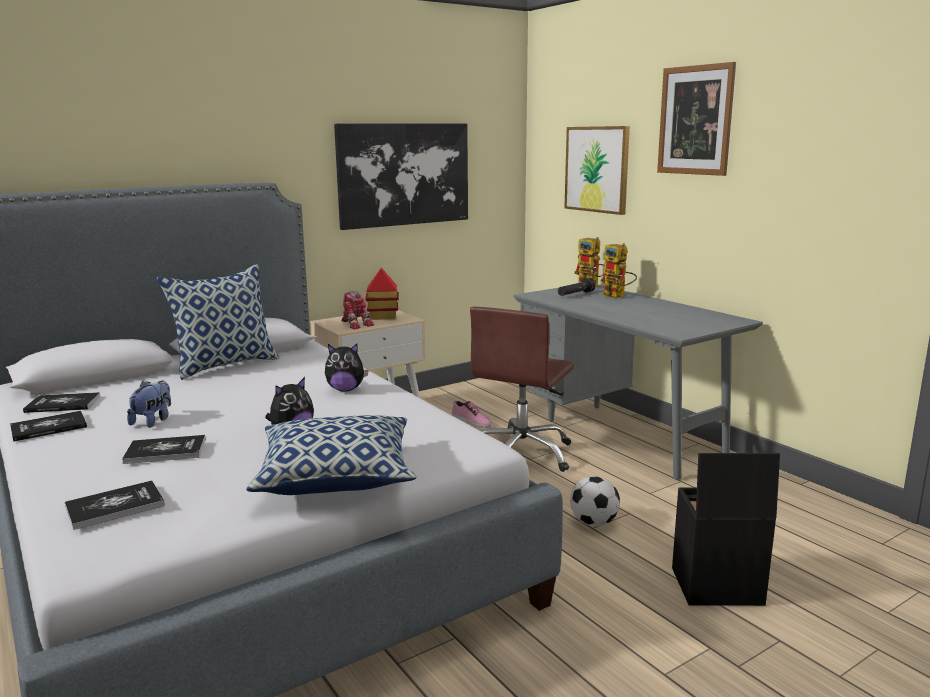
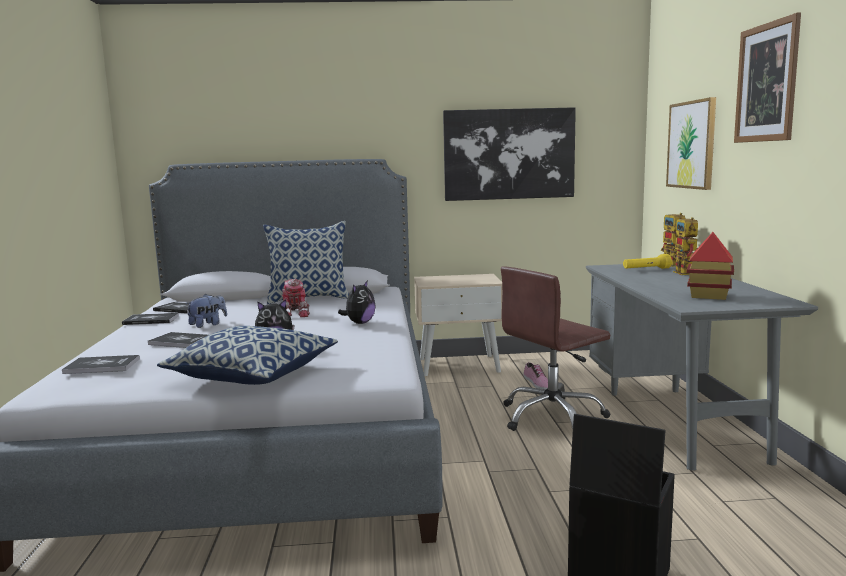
camera: 30 degrees right, 5 degrees down
plush toy [325,344,368,392] -> plush toy turned 90 degrees counterclockwise [338,281,376,324]
toy robot [341,291,374,329] -> toy robot moved to [282,279,310,317]
toy house [365,267,399,320] -> toy house moved to [687,232,734,300]
black flashlight [558,278,596,296] -> yellow flashlight [623,254,672,269]
football [570,476,620,526] -> none

